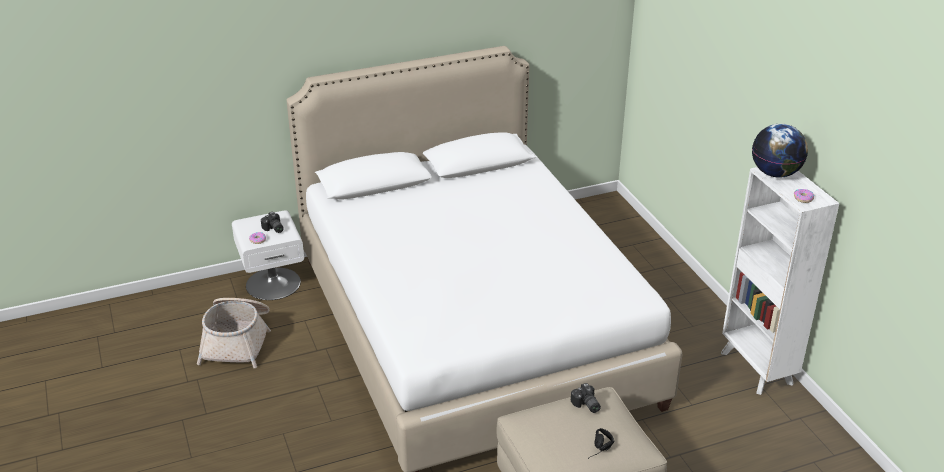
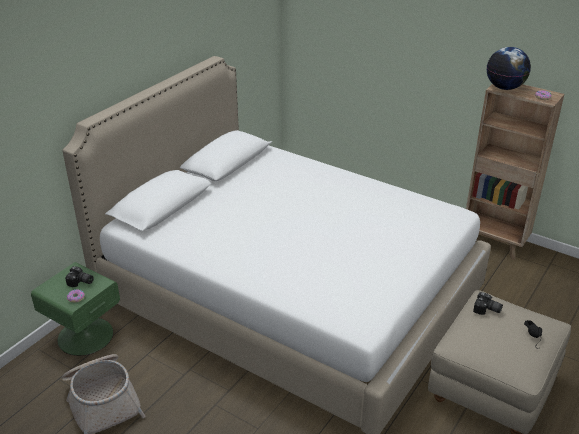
camera: 35 degrees left, 0 degrees up
white nightstand [232,210,304,300] -> green nightstand [31,262,120,356]
white bookcase [721,167,839,395] -> brown bookcase [466,84,564,259]

